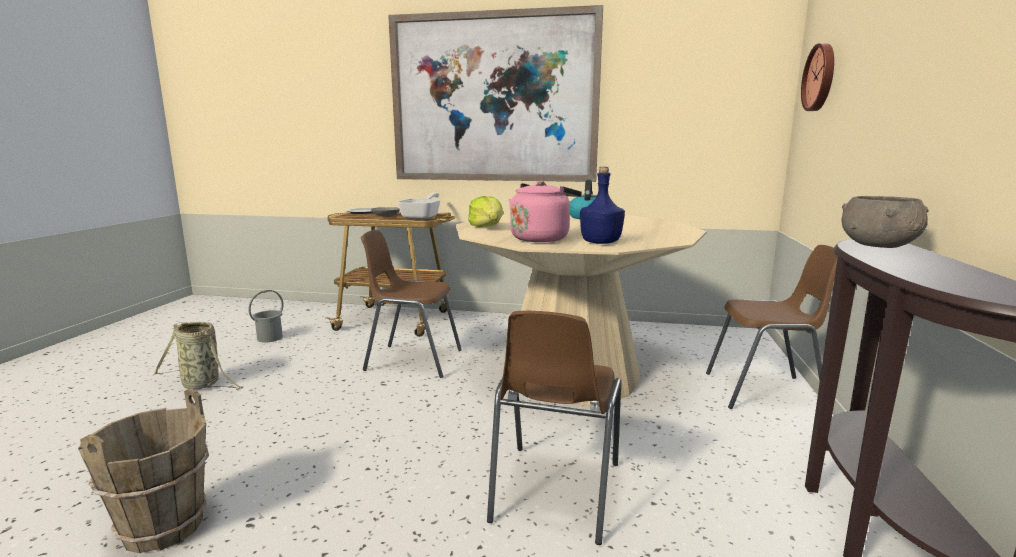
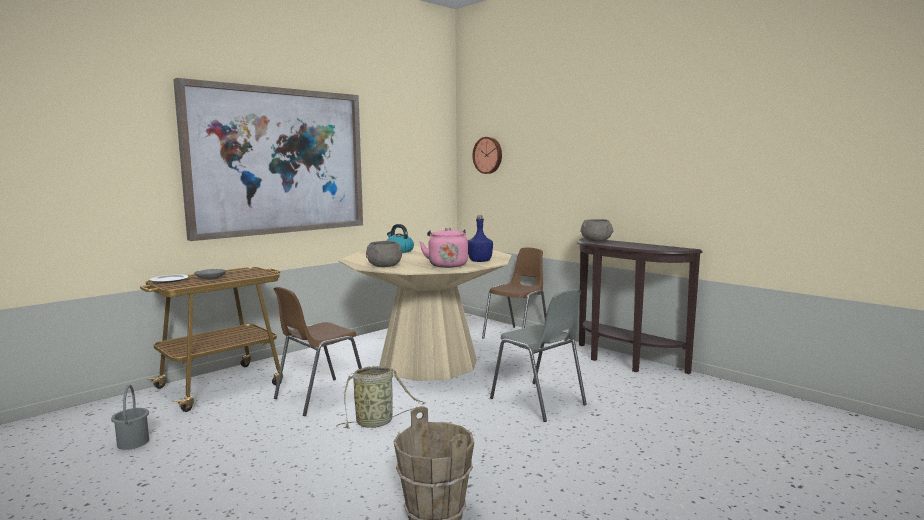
camera: 55 degrees left, 5 degrees down
basket [153,322,243,389] -> basket moved to [337,366,425,429]
frying pan [398,193,440,219] -> none
lettuce [468,196,503,227] -> grey bowl [366,241,402,267]
brown chair [487,311,621,545] -> grey chair [490,289,587,422]

